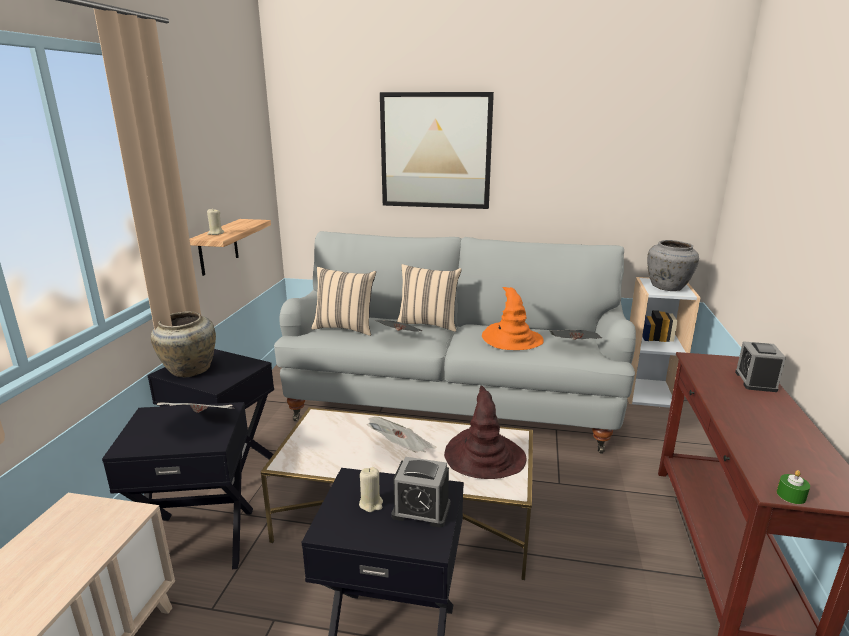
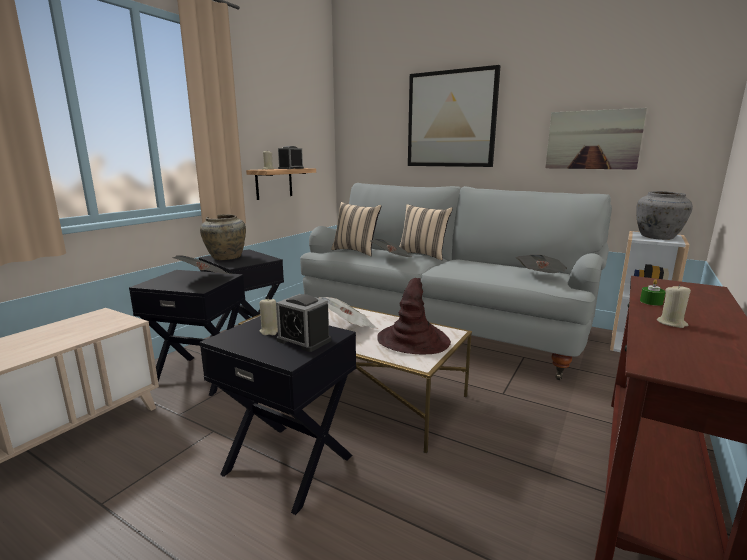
camera: 20 degrees right, 5 degrees down
orange hat [482,287,544,350] -> none
alarm clock [735,341,786,392] -> alarm clock moved to [278,146,304,169]
green candle [777,470,810,504] -> green candle moved to [640,279,666,306]
none -> picture [545,108,647,170]
none -> beige candle [657,284,691,328]

